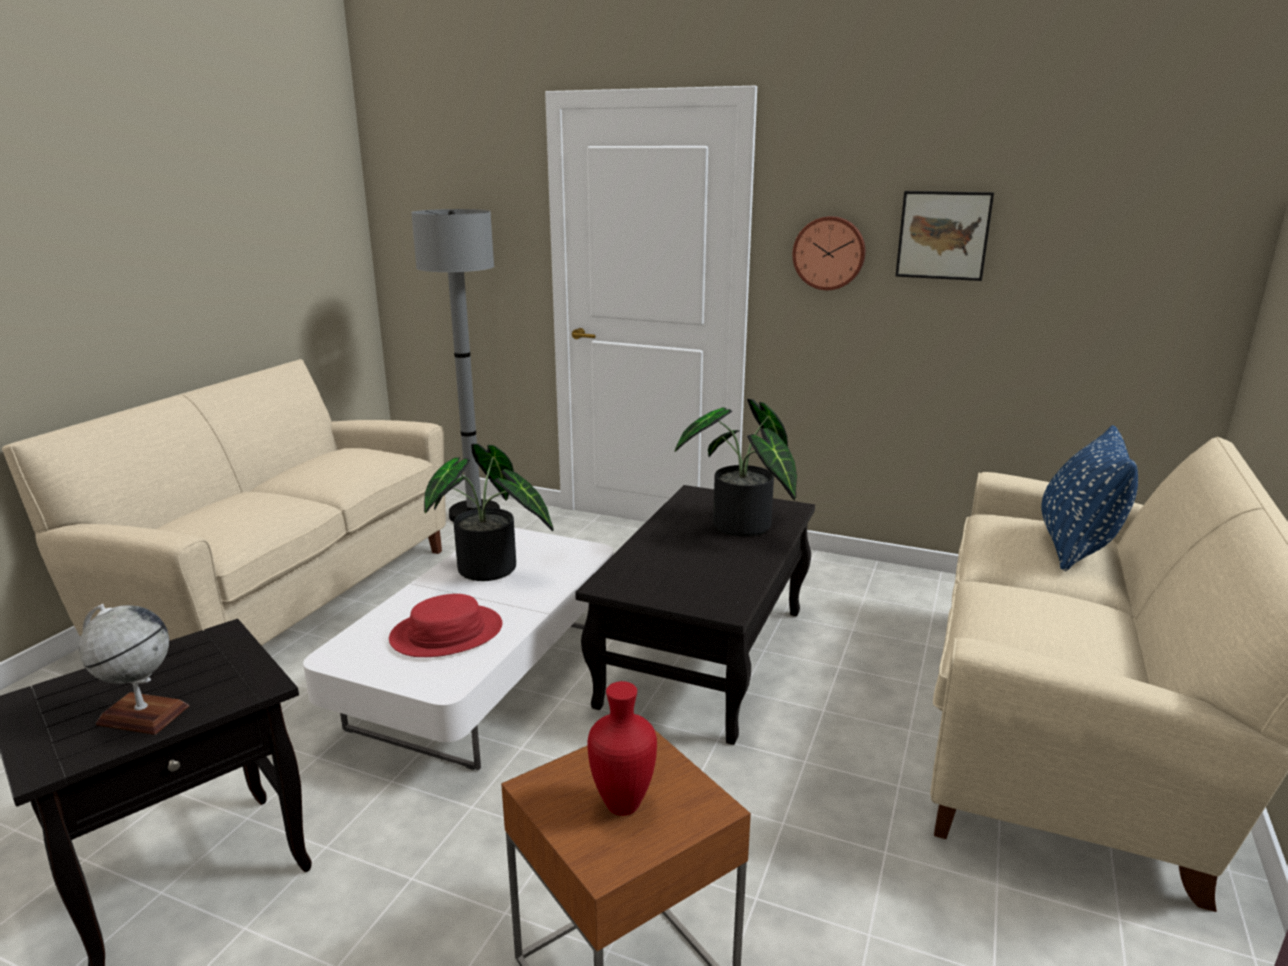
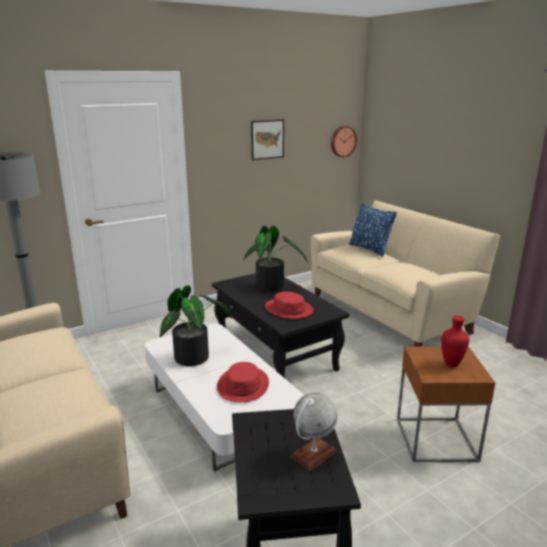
camera: 55 degrees left, 0 degrees up
wall clock [792,216,866,290] -> wall clock moved to [331,126,357,158]
none -> red hat [265,291,314,319]

